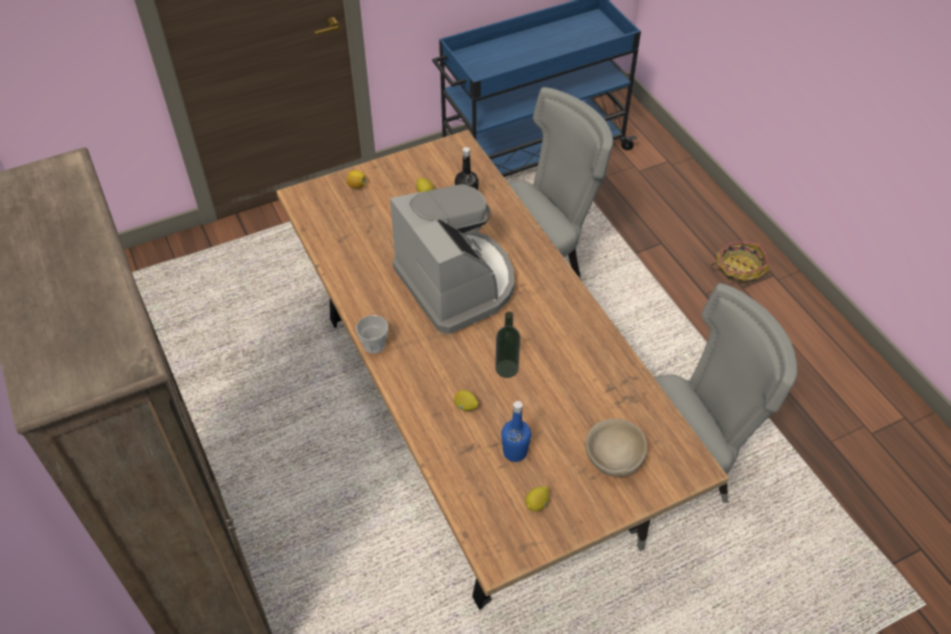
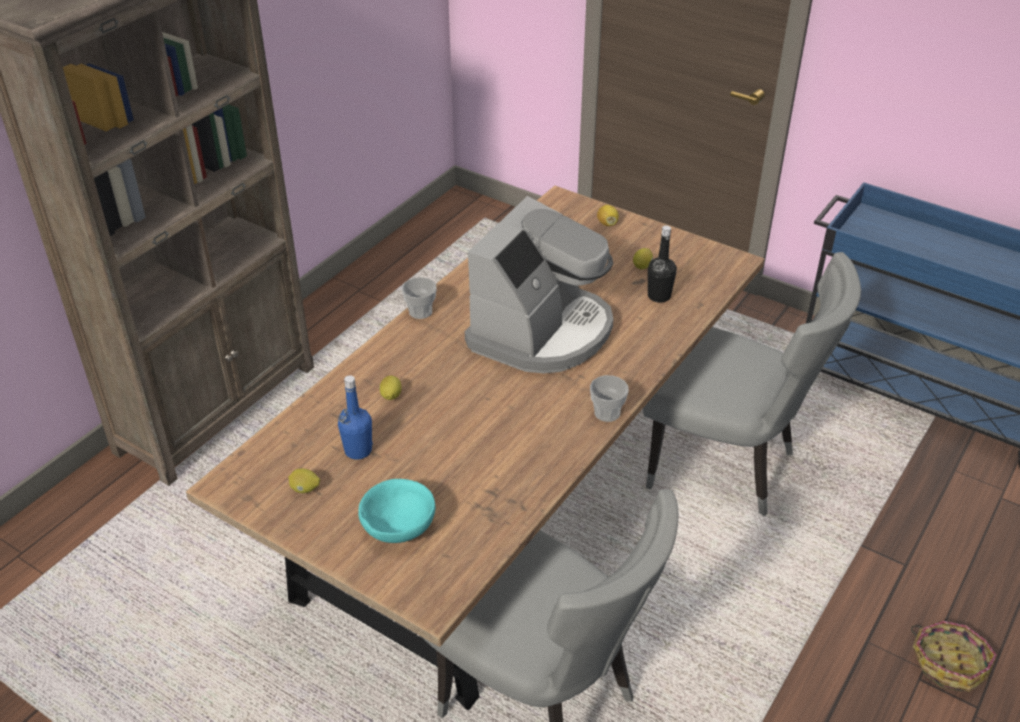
camera: 60 degrees right, 10 degrees down
bottle [495,312,520,378] -> none
beige bowl [585,419,648,477] -> turquoise bowl [358,479,435,543]
none -> cup [590,375,629,422]

